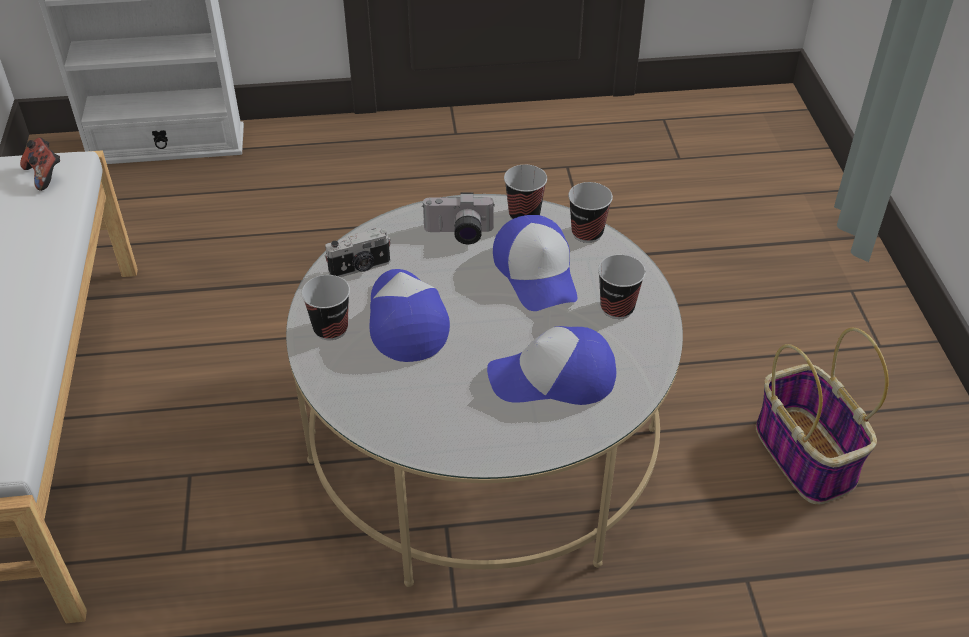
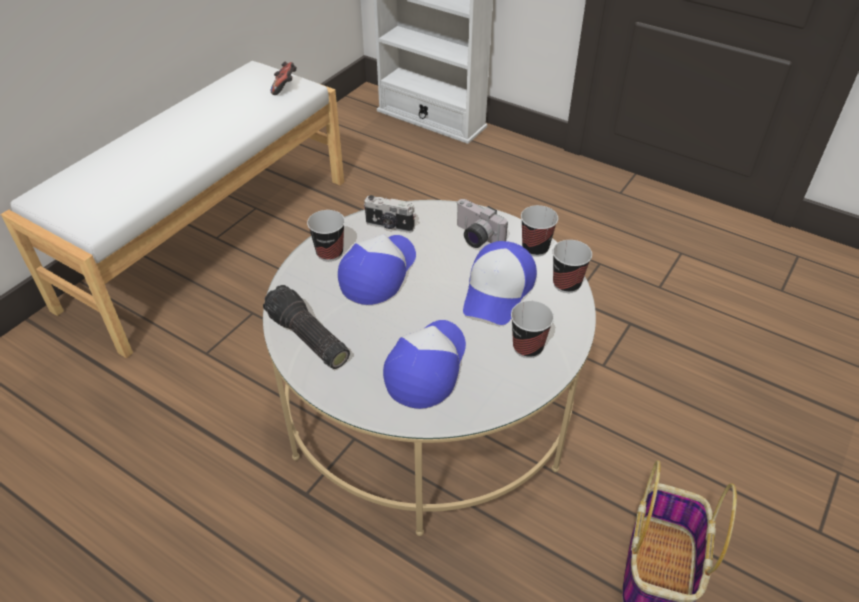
camera: 40 degrees right, 0 degrees up
cap [487,326,616,405] -> cap turned 75 degrees clockwise [383,320,466,409]
none -> flashlight [263,285,350,369]

